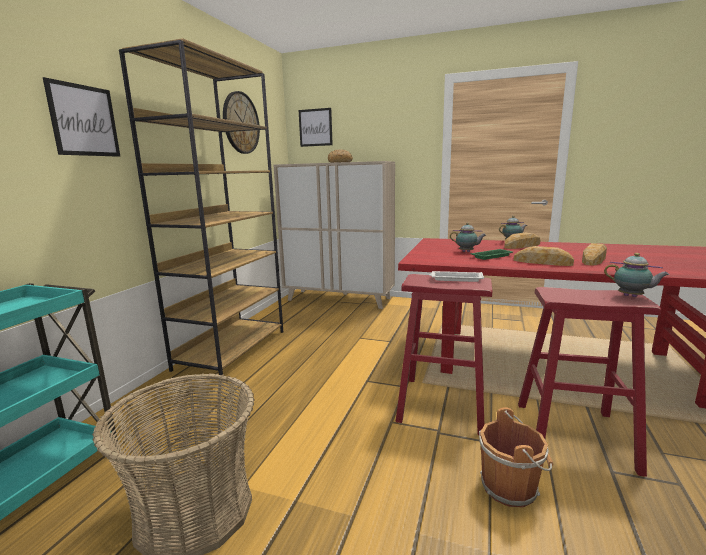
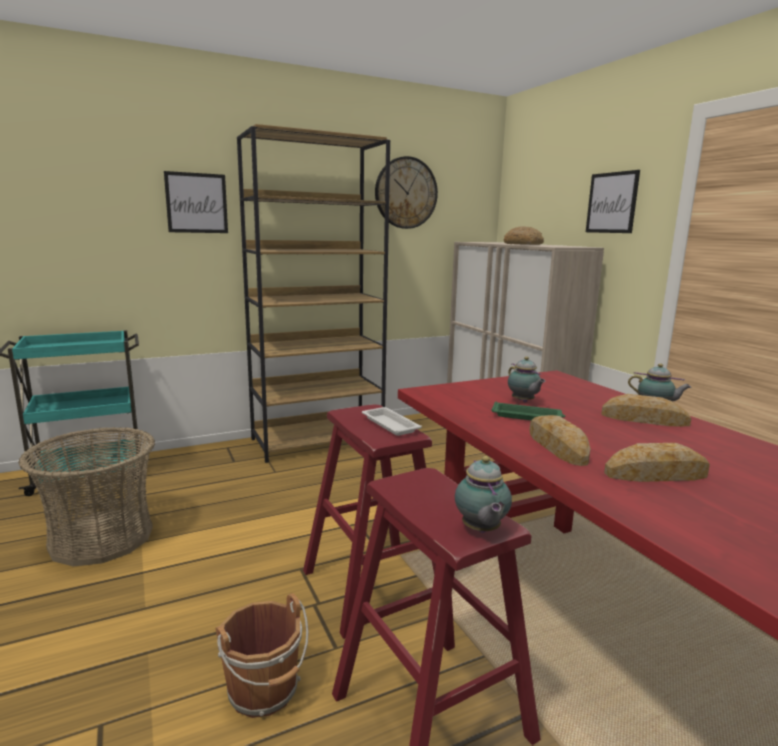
camera: 45 degrees right, 0 degrees up
picture [299,108,333,147] -> picture moved to [586,170,640,233]

